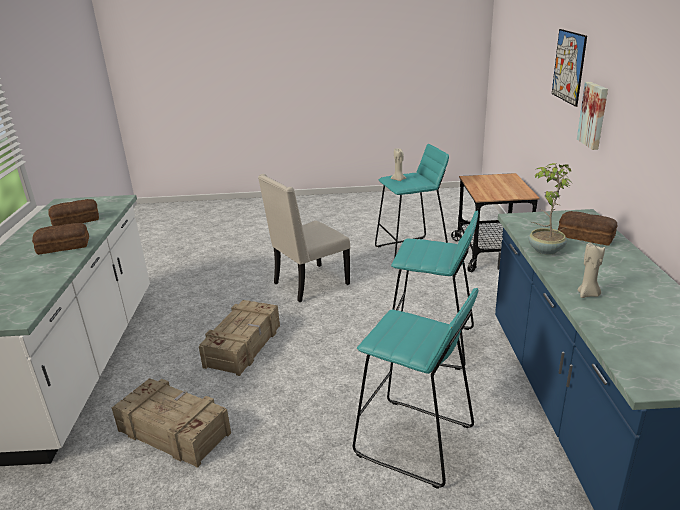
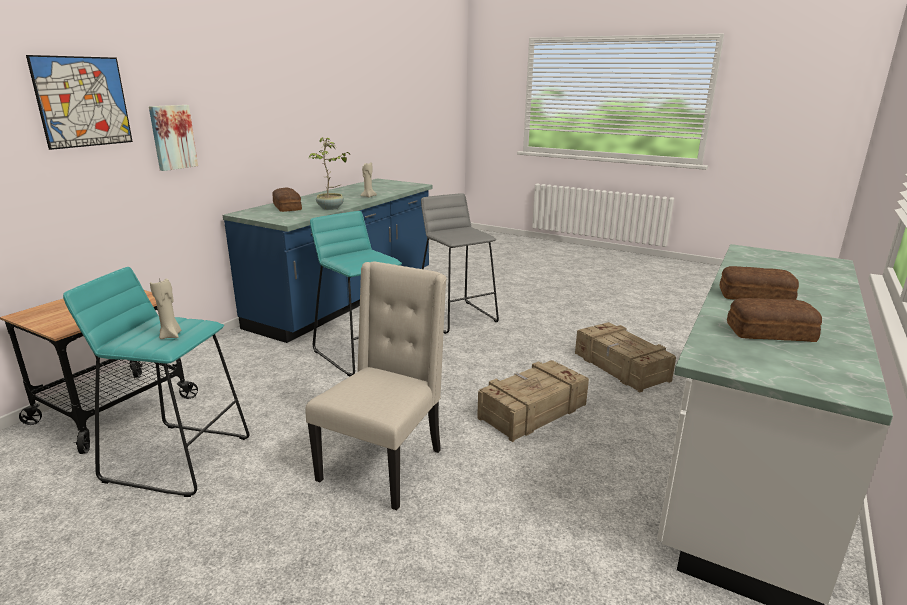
camera: 150 degrees left, 5 degrees down
beige chair [258,174,350,302] -> beige chair turned 60 degrees counterclockwise [305,261,447,510]
turquoise stool [353,288,478,489] -> grey stool [421,193,499,334]

